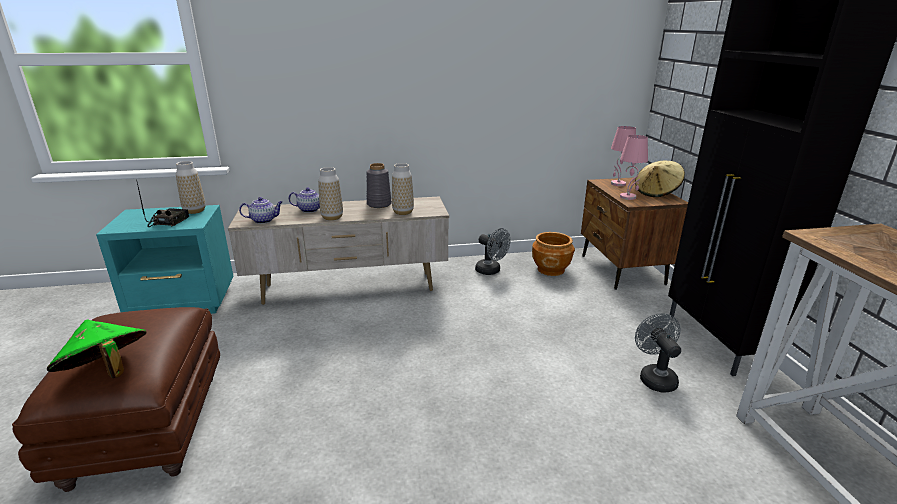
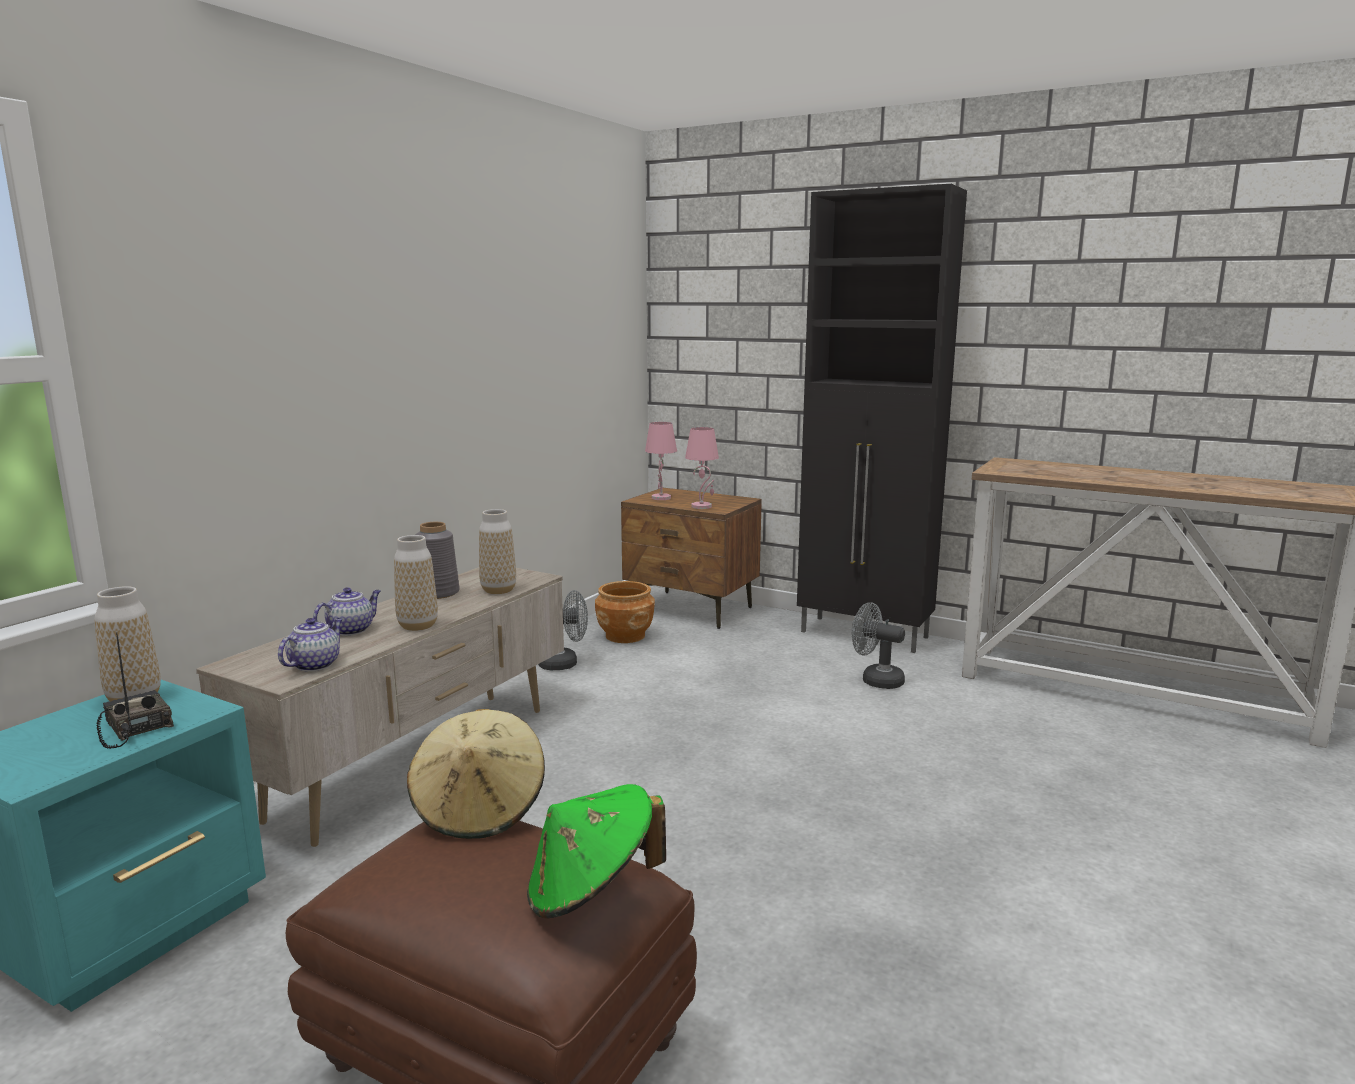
camera: 50 degrees left, 10 degrees down
beige hat [635,161,685,197] -> beige hat moved to [407,709,545,839]

